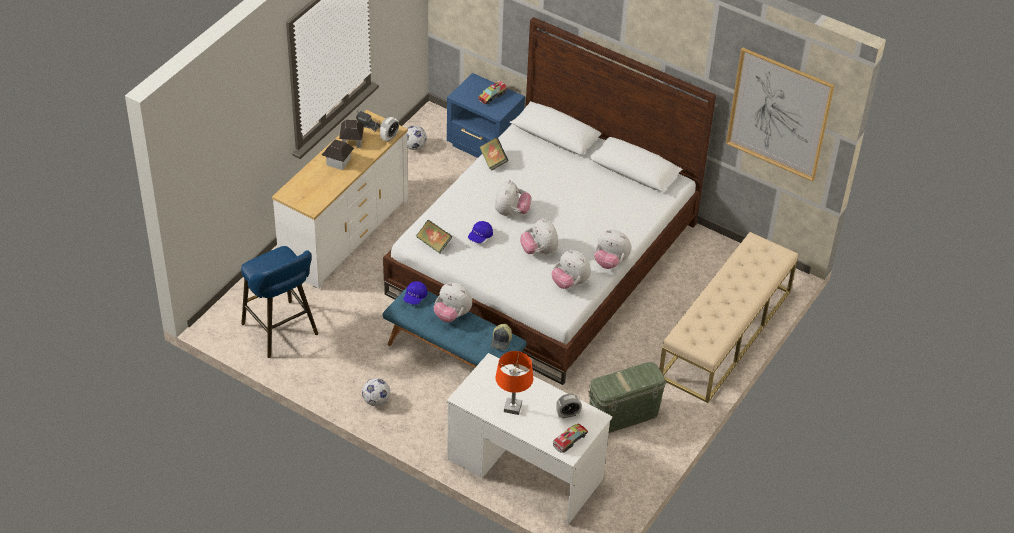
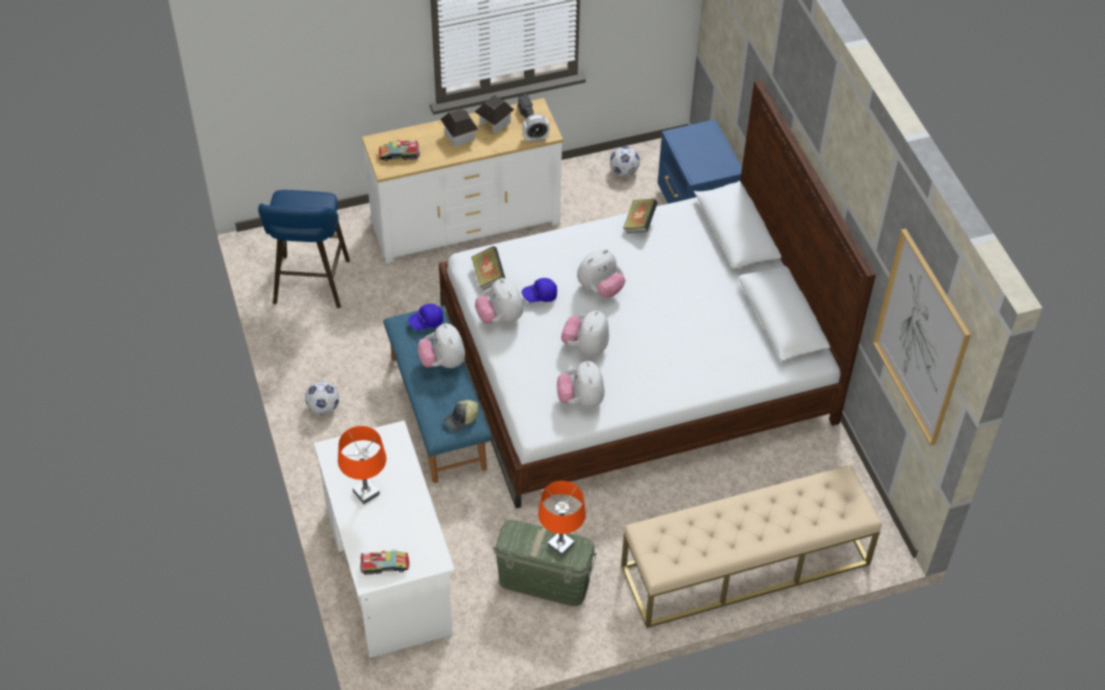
camera: 40 degrees right, 5 degrees up
toy truck [478,80,507,104] -> toy truck moved to [379,140,420,161]
alarm clock [556,394,582,418] -> none
plush toy [595,230,631,269] -> plush toy moved to [475,278,523,324]
none -> orange table lamp [538,481,586,557]

